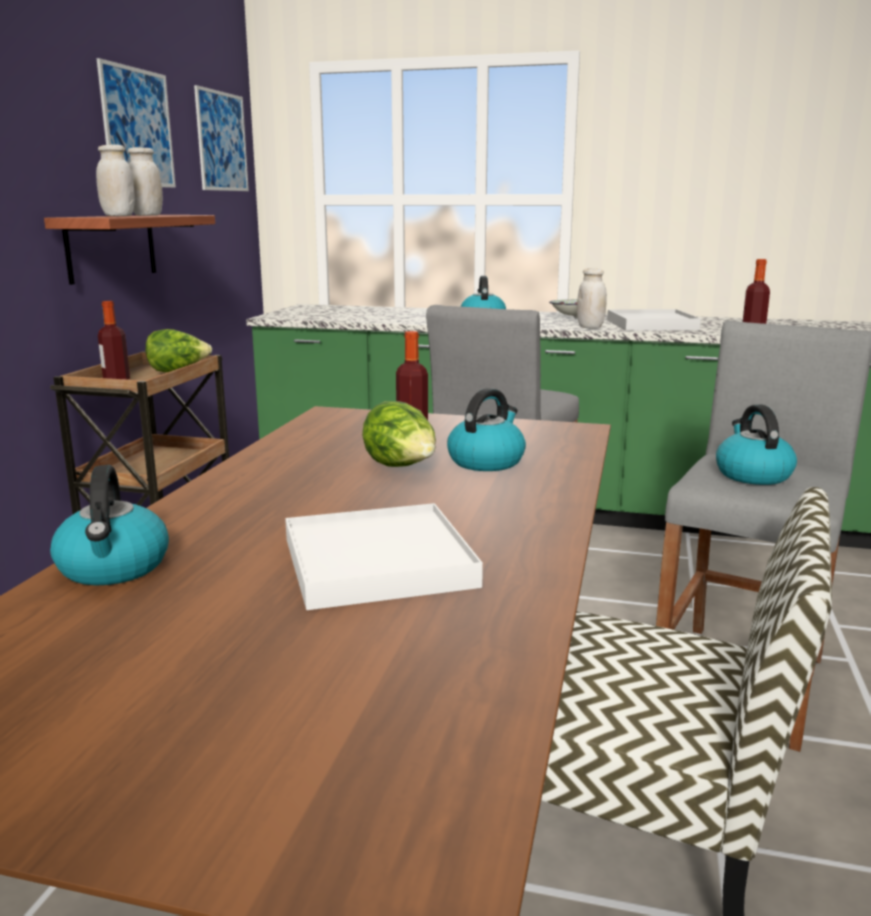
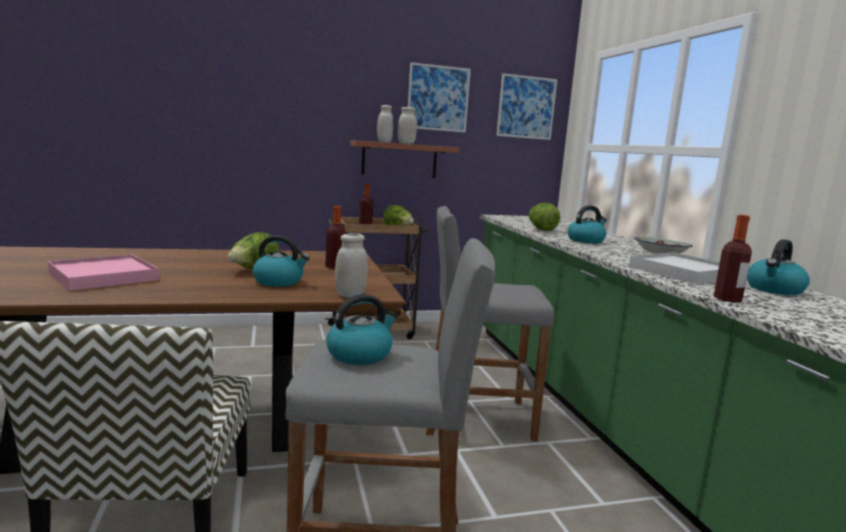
camera: 60 degrees right, 5 degrees down
kettle [50,465,169,585] -> kettle moved to [747,239,810,295]
white tray [285,503,483,610] -> pink tray [48,254,159,291]
white jar [577,268,607,329] -> white jar moved to [335,233,368,297]
none -> lettuce [529,203,560,231]

